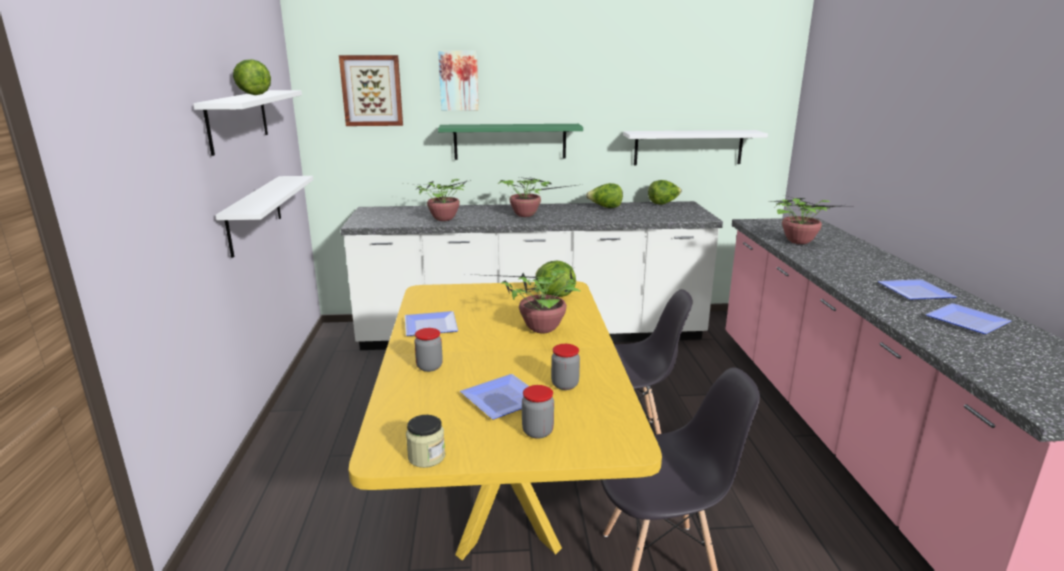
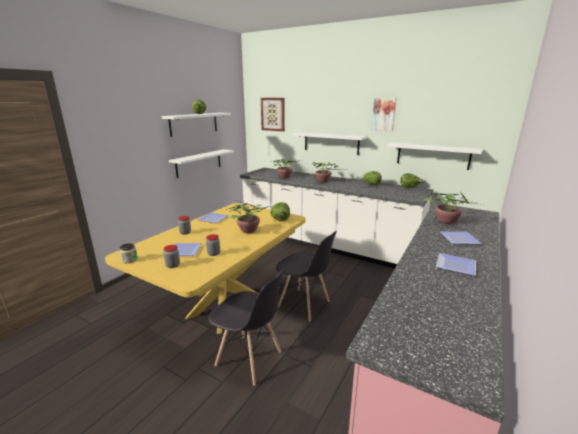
camera: 35 degrees right, 0 degrees up
picture [438,51,479,111] -> picture moved to [372,97,396,131]
green shelf [438,124,583,160] -> white shelf [293,132,367,155]
plate [925,303,1011,334] -> plate moved to [440,232,482,244]

